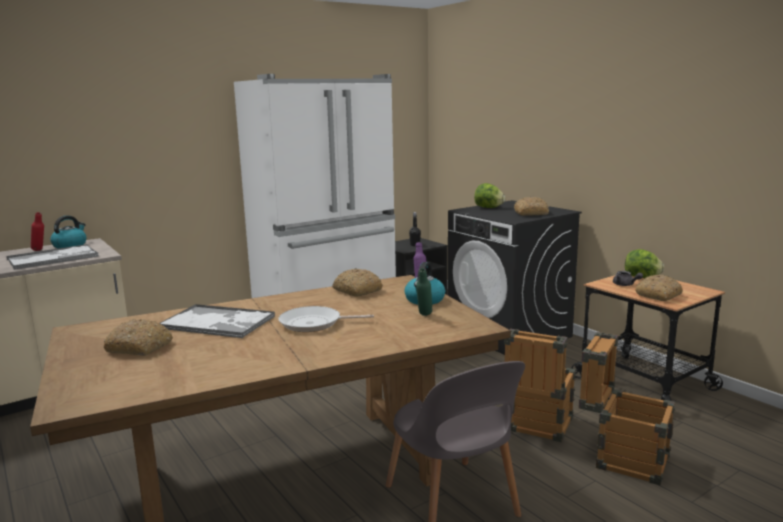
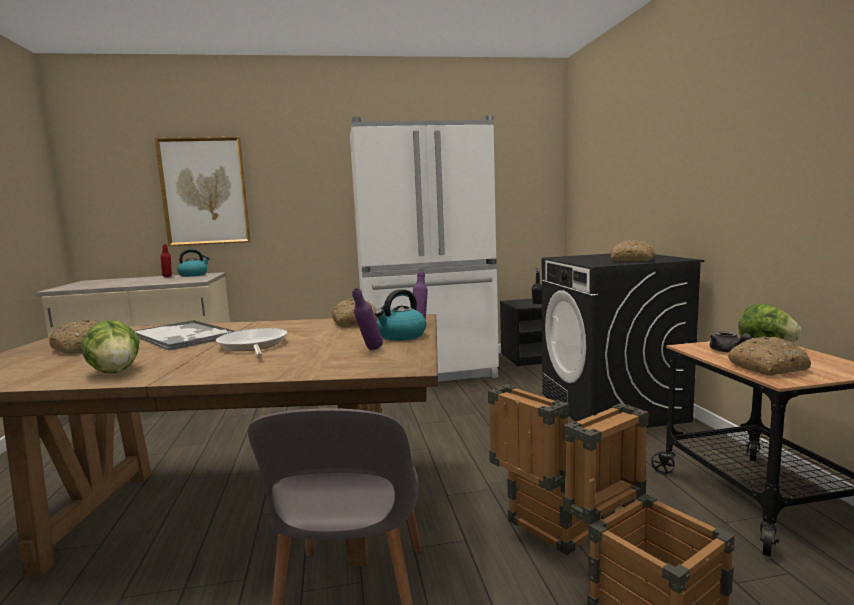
camera: 25 degrees right, 5 degrees down
tray [6,244,99,270] -> none
frying pan [279,306,374,332] -> frying pan turned 45 degrees clockwise [216,328,287,357]
green bottle [416,268,432,316] -> purple bottle [352,288,383,350]
lettuce [474,183,505,208] -> lettuce moved to [81,320,140,373]
none -> picture [155,137,251,246]

